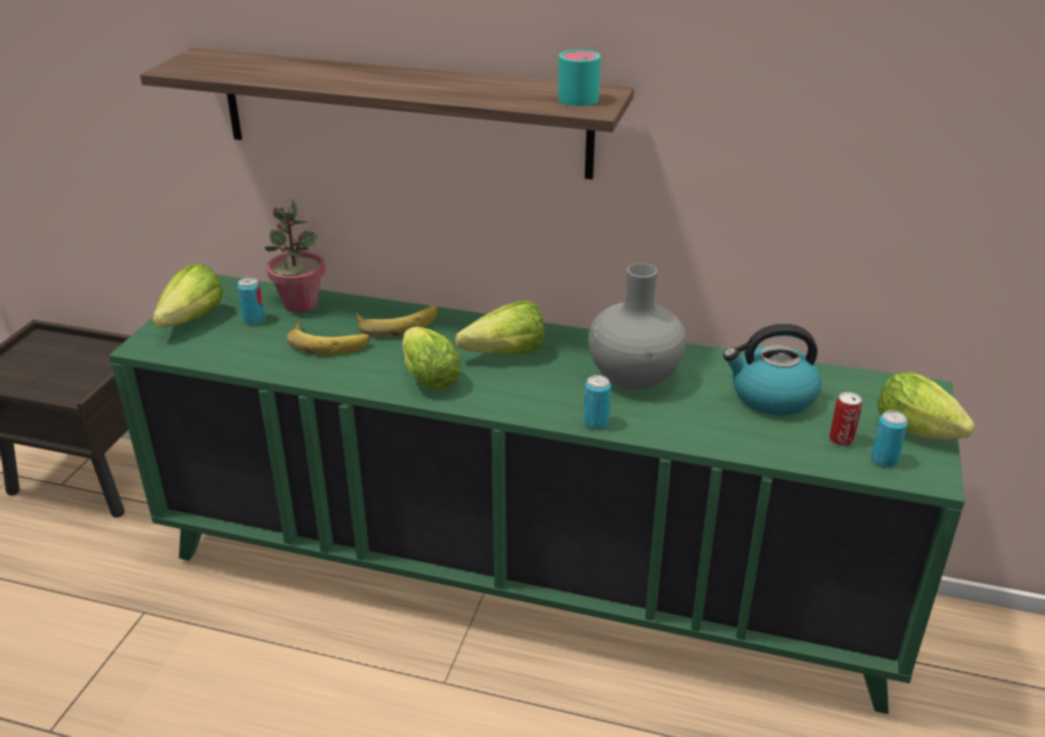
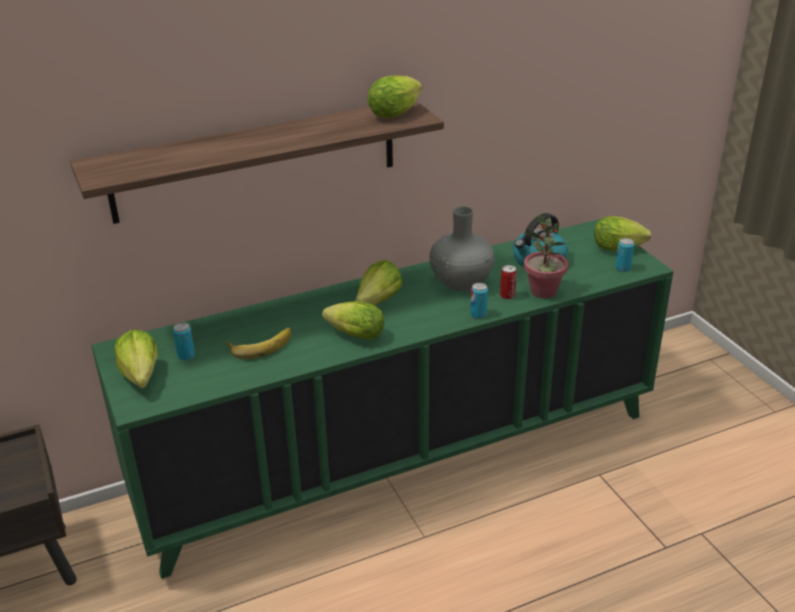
camera: 40 degrees left, 0 degrees up
potted plant [264,199,325,313] -> potted plant moved to [524,215,568,299]
banana [356,305,438,338] -> none
turquoise mug [558,50,601,106] -> lettuce [367,75,422,118]
can [829,392,862,446] -> can moved to [500,265,517,300]

